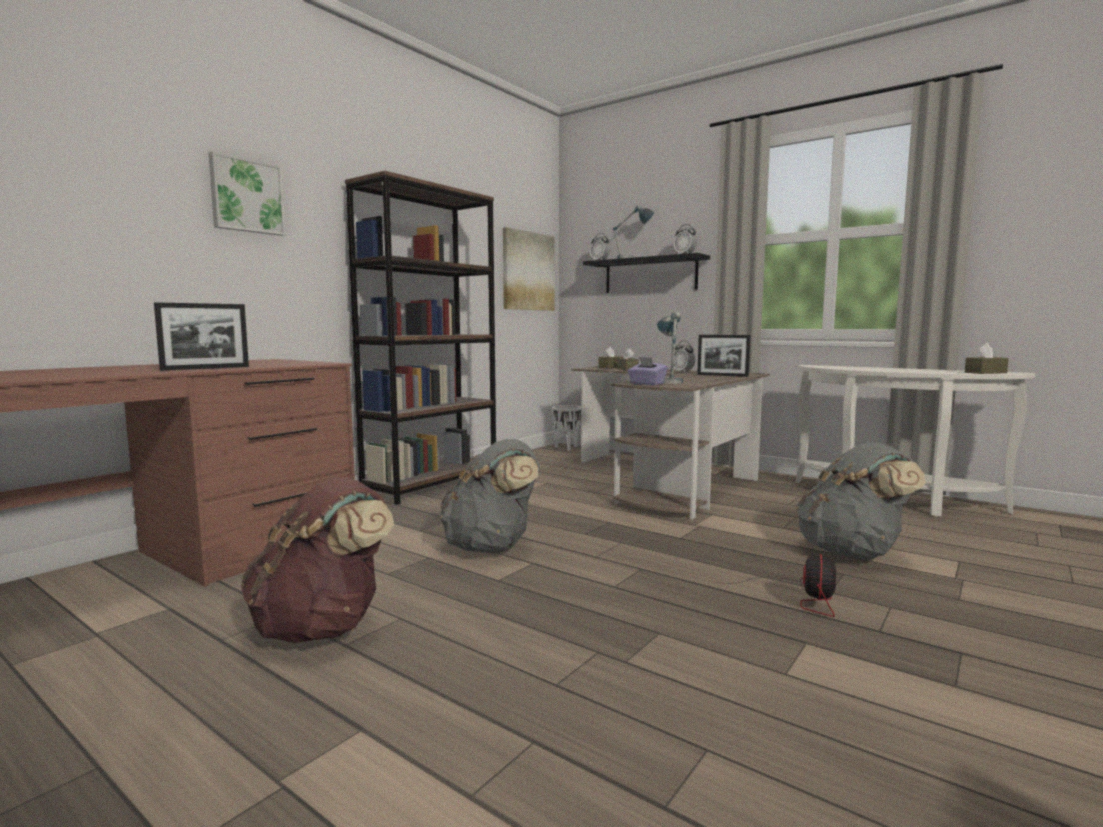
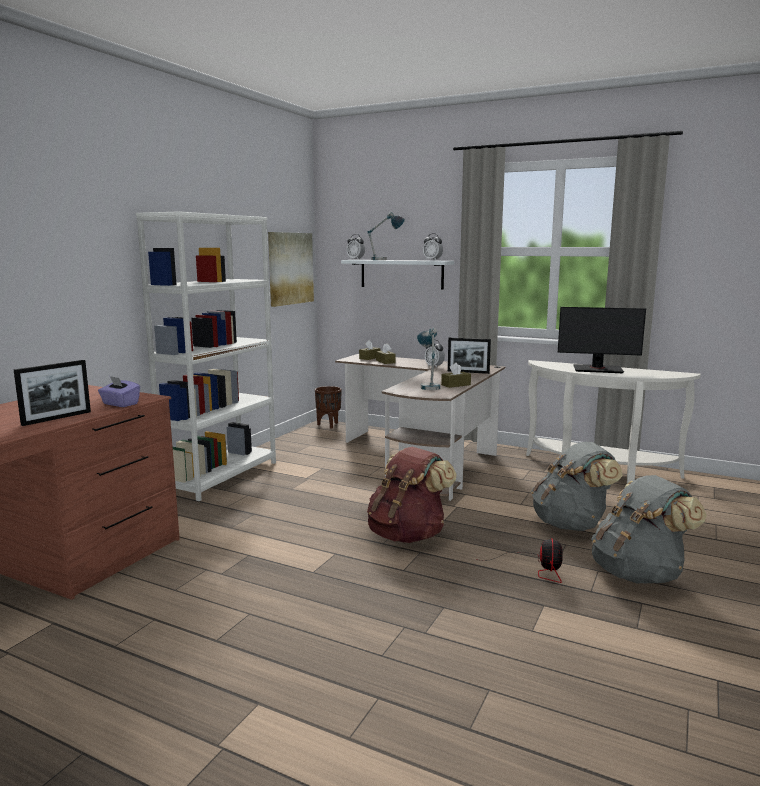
camera: 10 degrees left, 5 degrees up
picture [209,151,286,236] -> none
brown backpack [241,477,394,643] -> brown backpack moved to [367,447,456,543]
brown bookcase [345,171,496,505] -> white bookcase [136,211,276,501]
grey backpack [440,439,540,553] -> grey backpack moved to [592,475,707,583]
white planter [552,405,581,451] -> brown planter [315,386,342,429]
black shelf [583,253,710,293] -> white shelf [341,260,454,289]
purple tissue box [628,357,668,385] -> purple tissue box moved to [98,376,140,407]
brown tissue box [965,343,1009,374] -> brown tissue box moved to [441,363,471,388]
none -> monitor [558,307,646,373]

